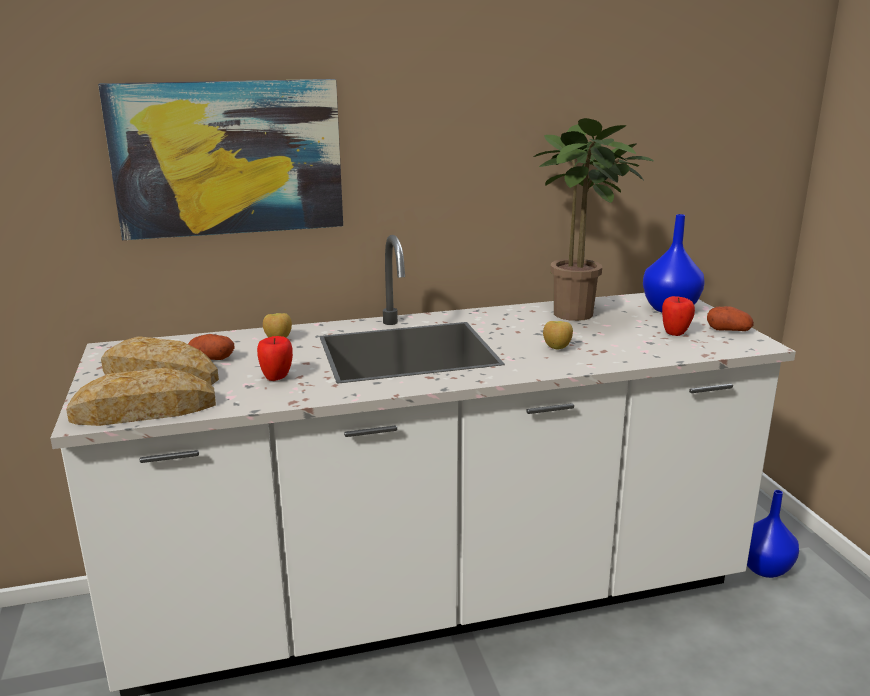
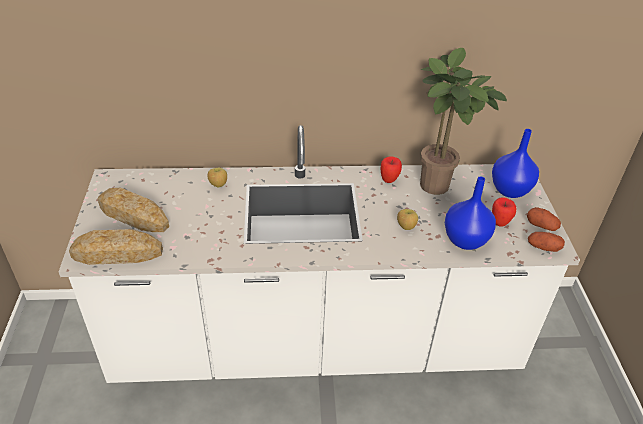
camera: 10 degrees right, 20 degrees up
picture [98,79,343,240] -> none
potato [188,334,235,360] -> potato moved to [528,232,565,252]
apple [257,336,293,381] -> apple moved to [381,156,402,183]
blue vase [747,490,799,578] -> blue vase moved to [445,176,496,250]

